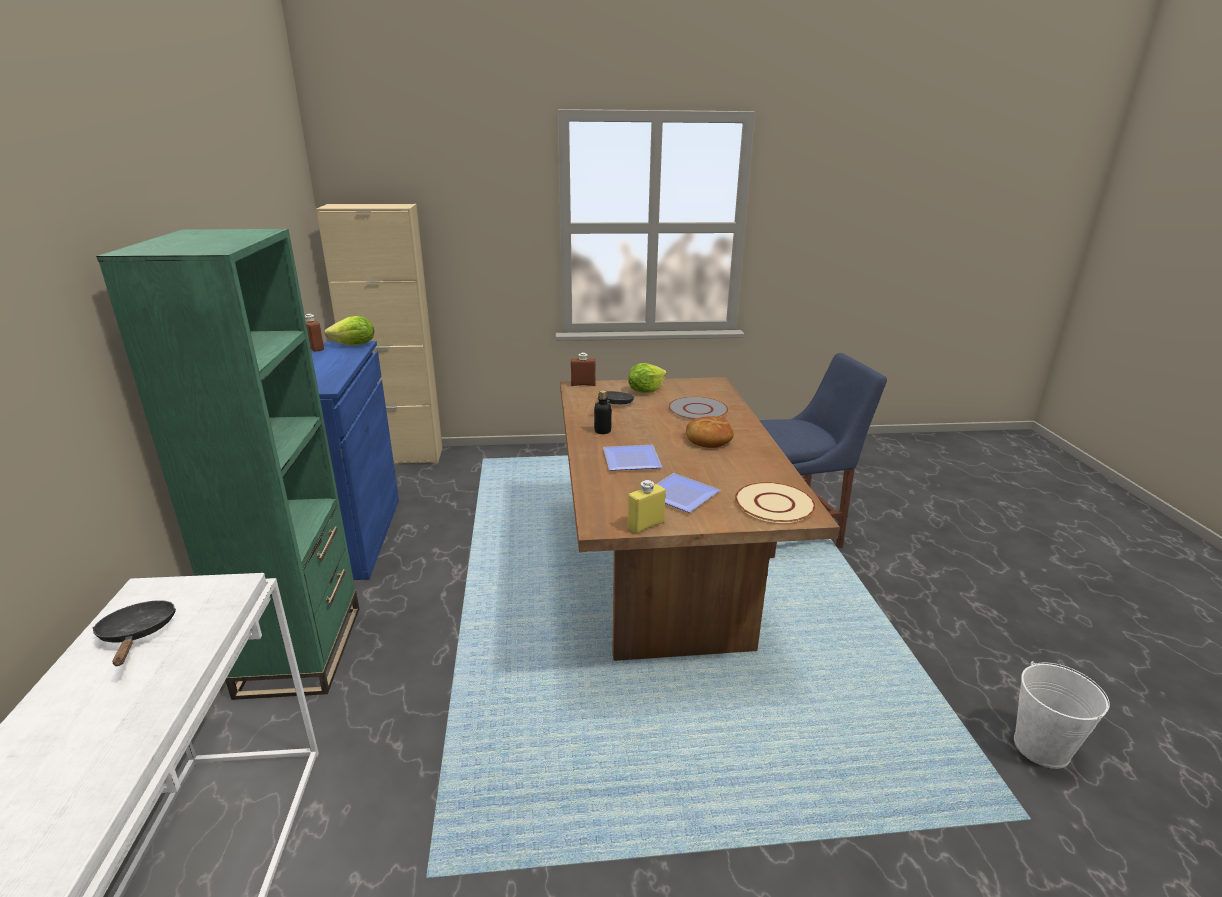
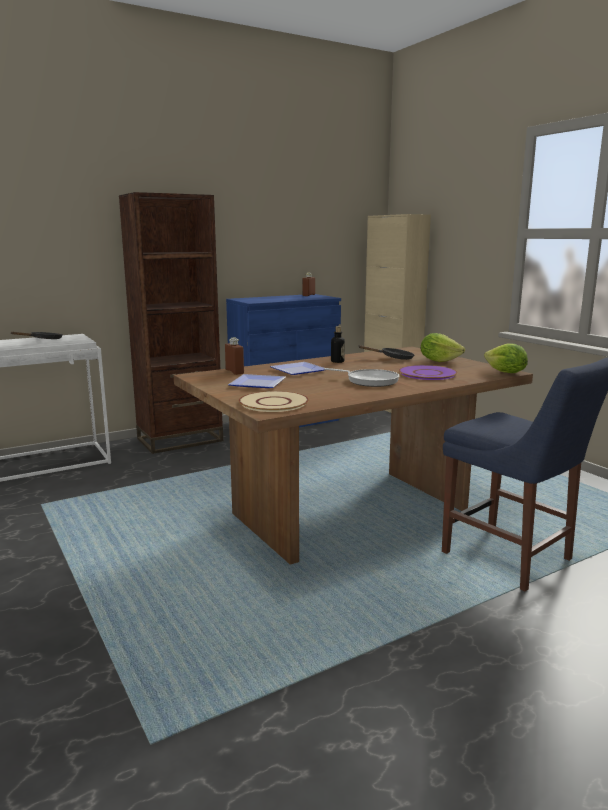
camera: 65 degrees right, 10 degrees down
green bookcase [96,229,359,700] -> brown bookcase [119,192,223,454]
lettuce [325,316,374,345] -> lettuce moved to [484,343,528,373]
brown bottle [571,353,596,386] -> brown bottle moved to [225,338,244,375]
yellow bottle [628,480,666,534] -> none
grey plate [668,397,728,420] -> purple plate [399,365,458,380]
bread [686,416,734,448] -> frying pan [324,368,399,387]
white bucket [1014,661,1110,769] -> none

